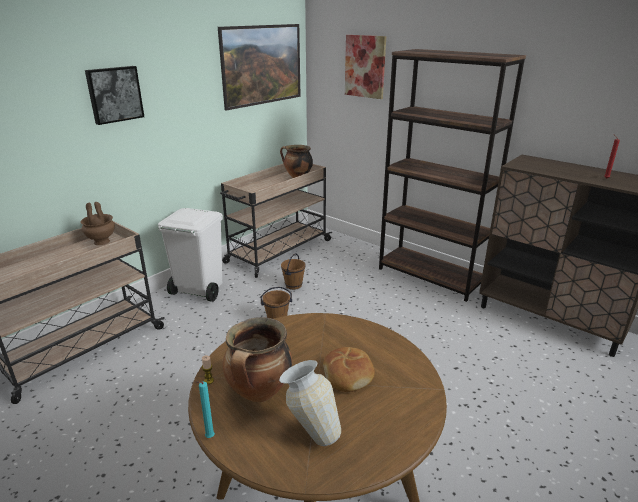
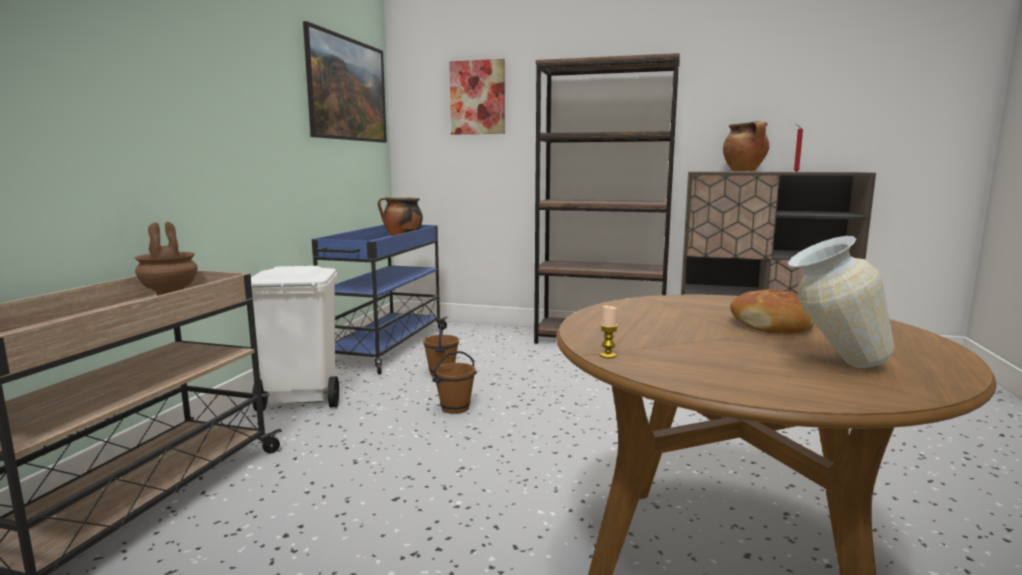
camera: 25 degrees left, 15 degrees down
picture [85,66,144,125] -> none
turquoise candle [195,381,215,438] -> none
beige cart [220,163,332,278] -> blue cart [312,225,449,374]
cooking pot [222,317,292,403] -> cooking pot moved to [723,121,769,172]

